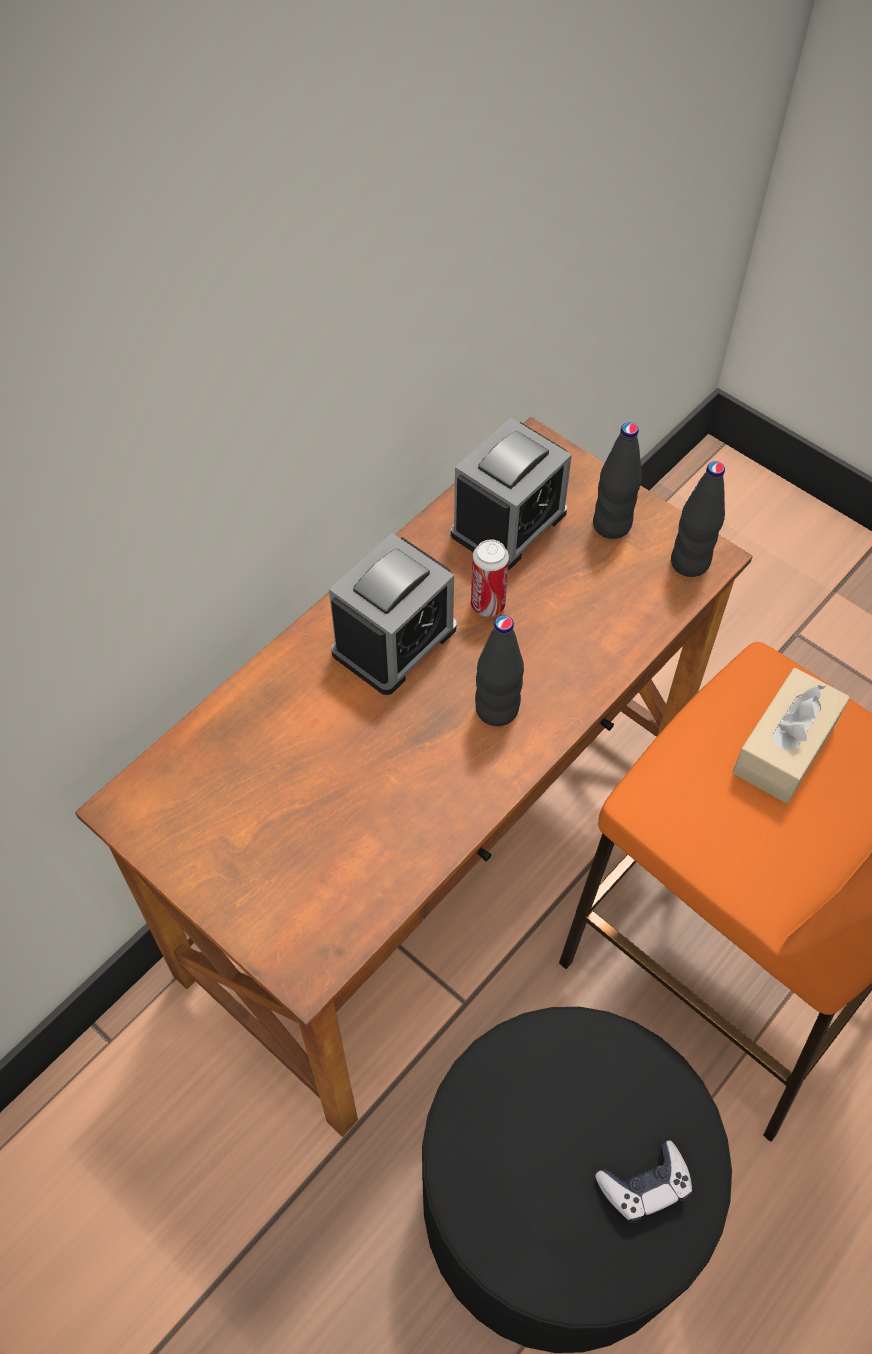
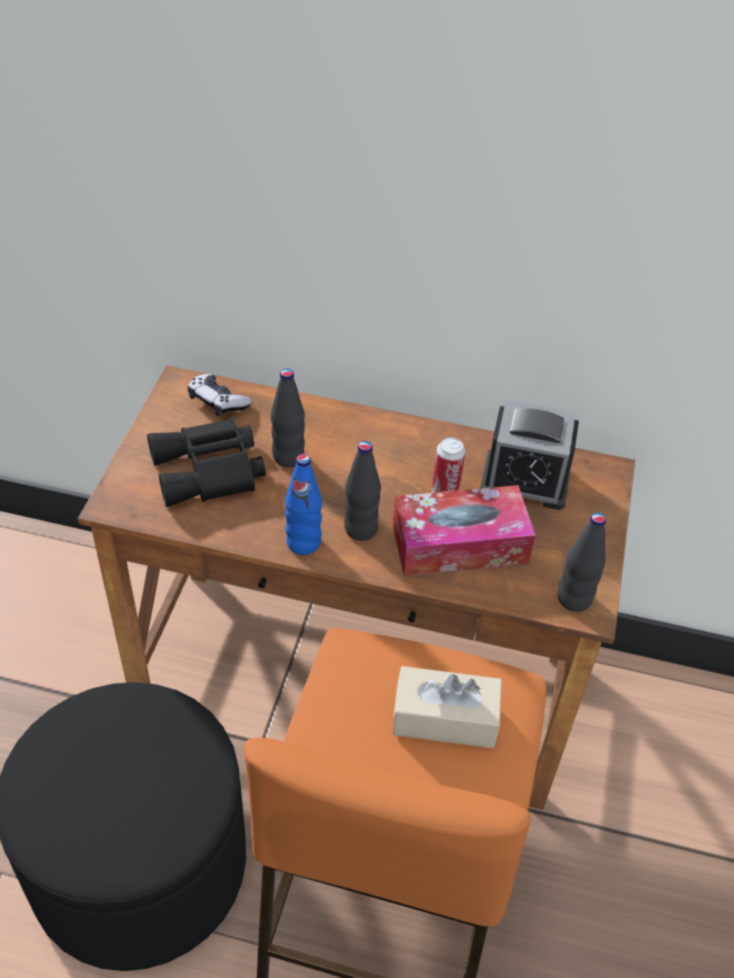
camera: 60 degrees right, 10 degrees down
alarm clock [329,533,457,695] -> none
black bottle [593,422,642,539] -> black bottle moved to [271,368,305,467]
game controller [595,1140,692,1223] -> game controller moved to [188,374,252,416]
none -> black binoculars [147,418,266,507]
none -> blue bottle [285,454,322,555]
none -> tissue box [392,485,535,576]

